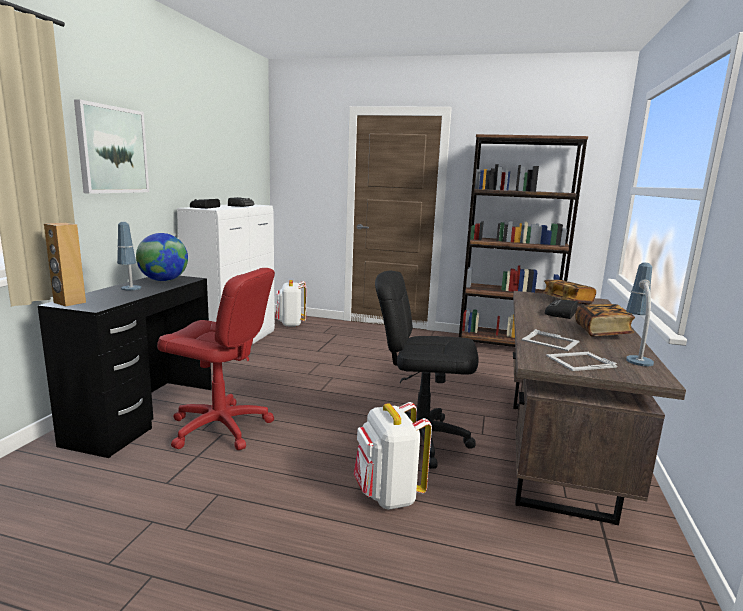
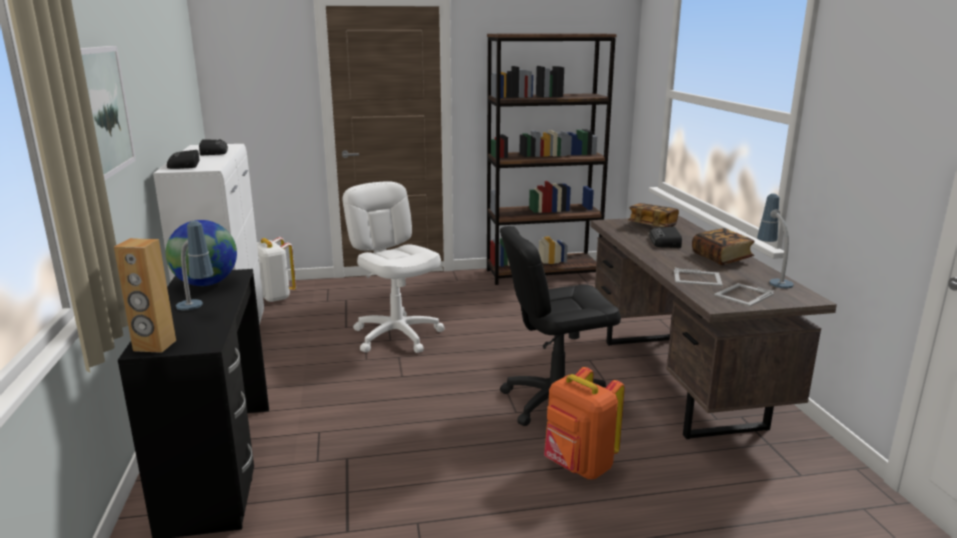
camera: 25 degrees left, 5 degrees up
red office chair [157,268,275,450] -> none
white backpack [354,402,432,510] -> orange backpack [544,367,625,479]
none -> white office chair [343,181,445,353]

